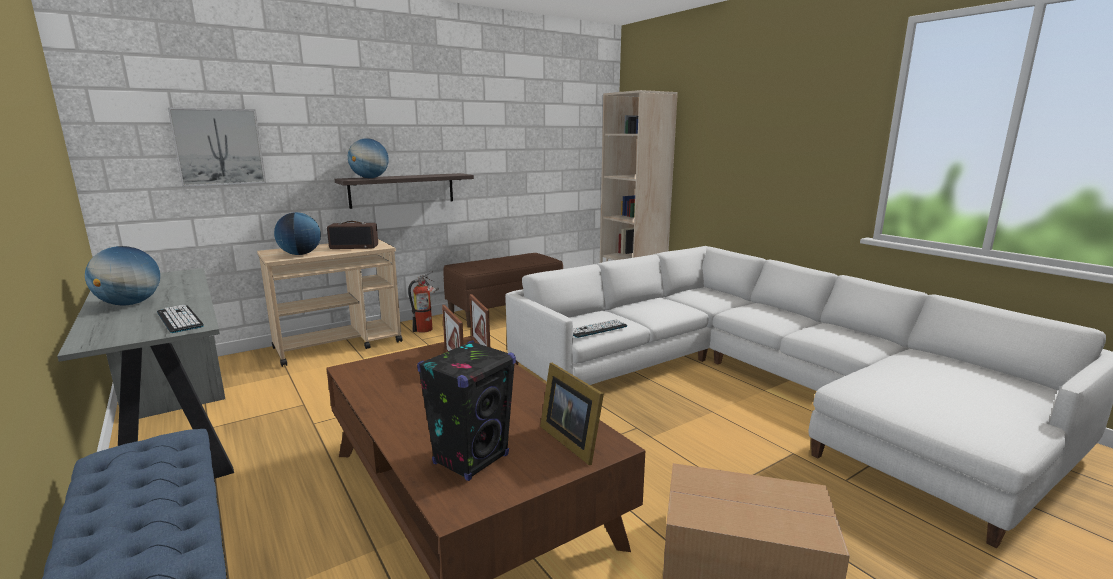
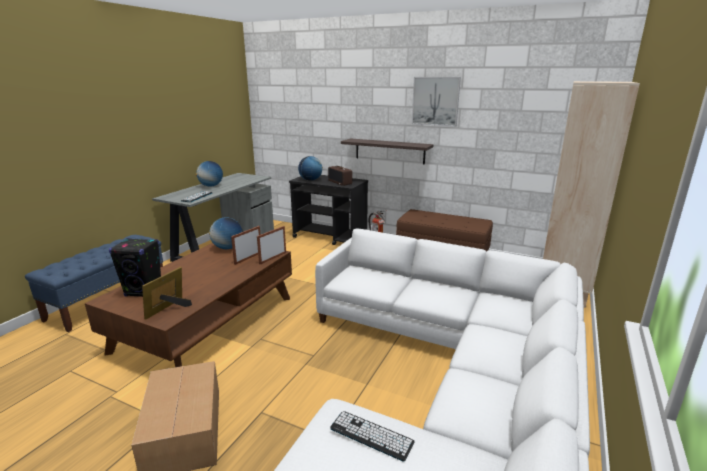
camera: 60 degrees right, 5 degrees up
picture [168,108,266,187] -> picture moved to [412,77,461,126]
beige cart [257,239,402,367] -> black cart [289,175,368,245]
globe [348,138,389,178] -> globe moved to [209,217,243,249]
keyboard [573,319,627,338] -> keyboard moved to [330,411,415,462]

